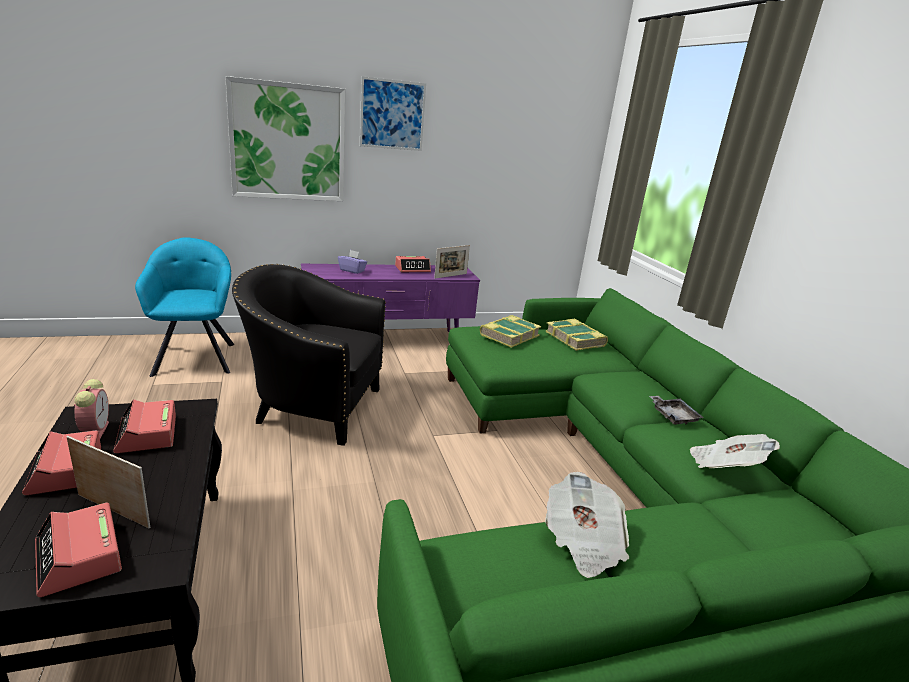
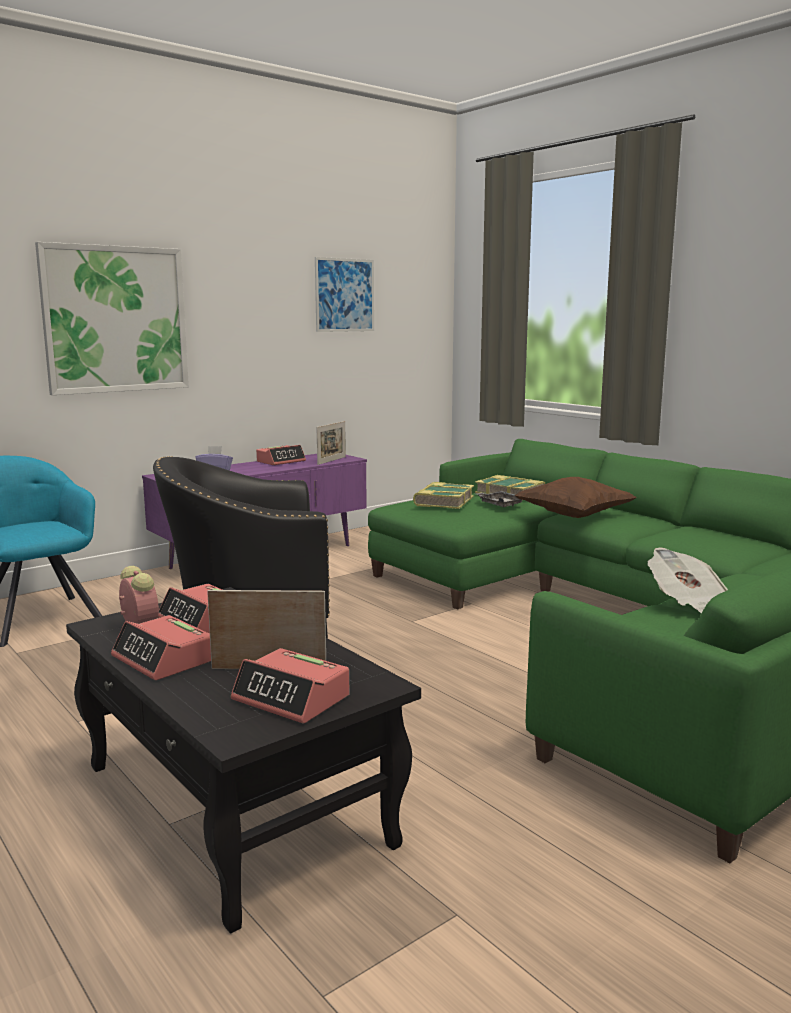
camera: 20 degrees left, 10 degrees down
picture [360,76,426,151] -> picture moved to [315,257,374,332]
grey tray [649,396,704,425] -> grey tray moved to [476,491,522,507]
newspaper [690,434,780,468] -> none
none -> brown pillow [515,477,637,518]

